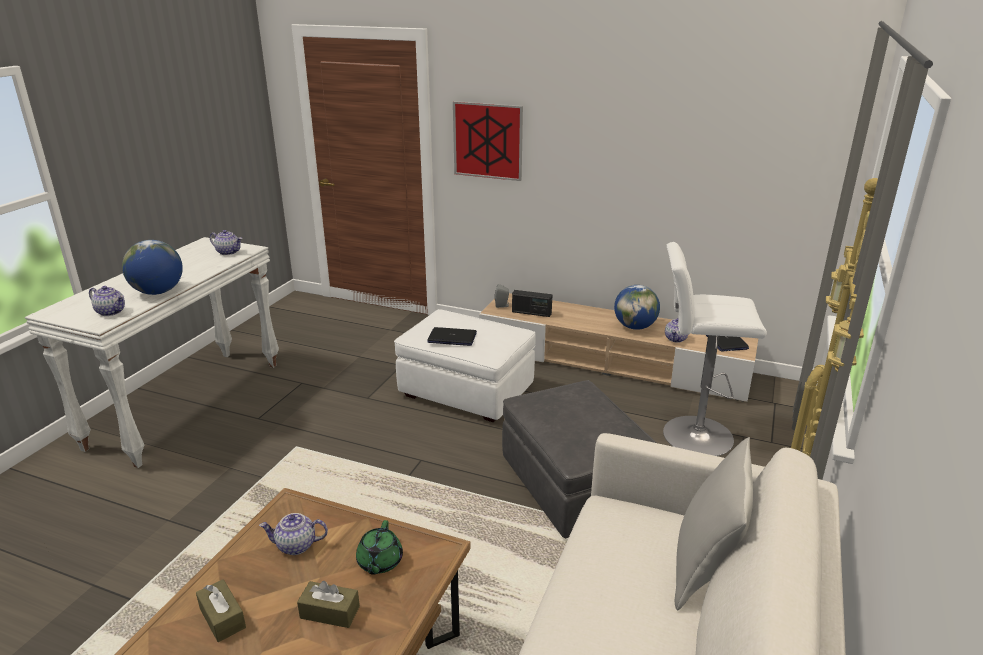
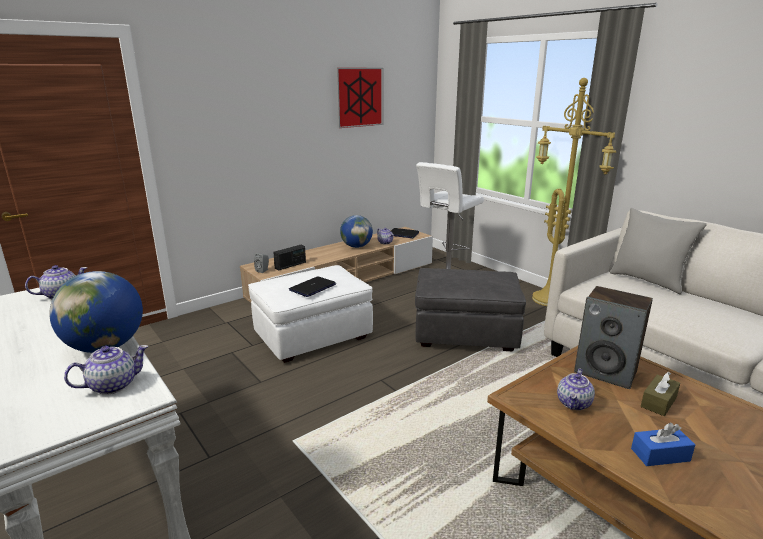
camera: 60 degrees left, 5 degrees down
brown tissue box [196,579,246,642] -> blue tissue box [631,423,695,466]
green teapot [356,520,403,575] -> speaker [574,286,653,389]
picture [453,101,523,181] -> picture moved to [336,68,383,128]

